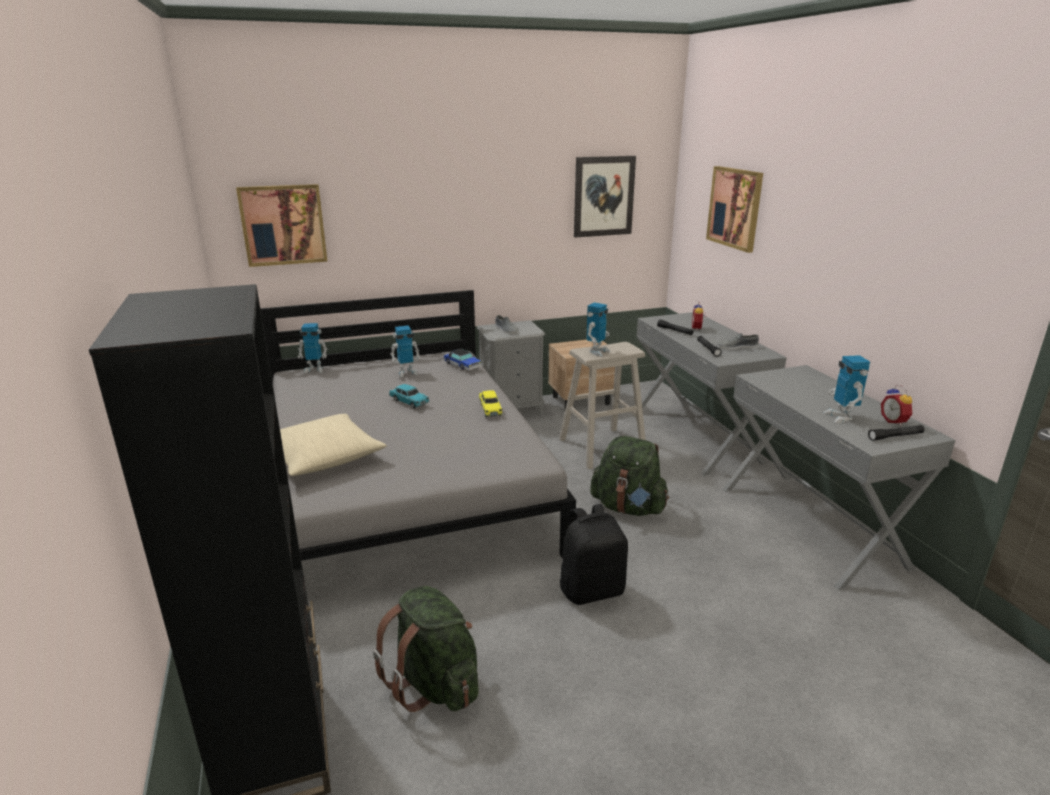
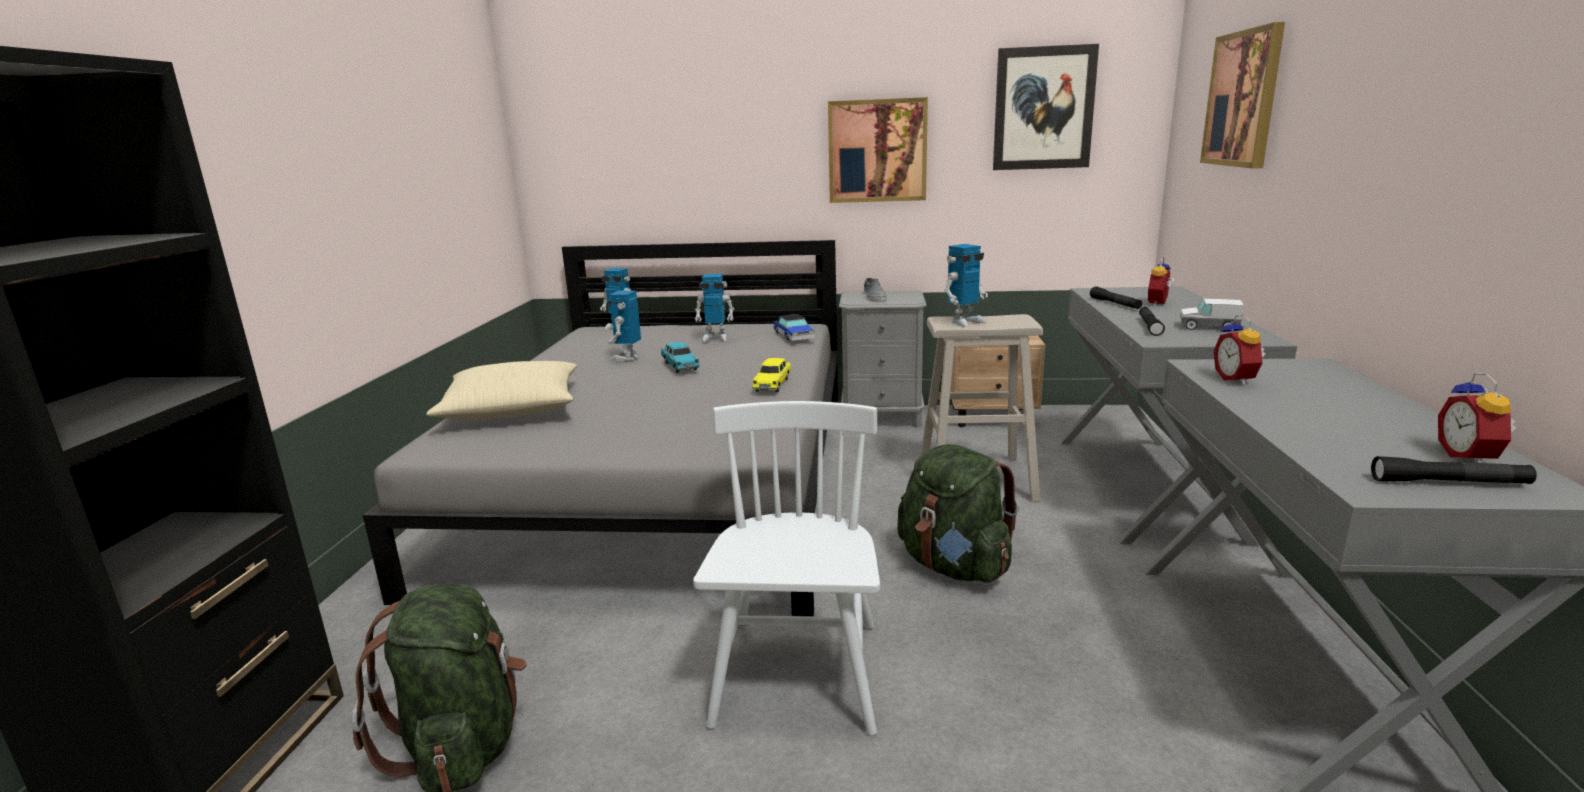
camera: 25 degrees right, 5 degrees down
picture [236,184,328,267] -> picture moved to [828,97,928,203]
black backpack [560,504,628,605] -> white chair [693,401,880,735]
grey shoe [718,333,759,350] -> toy truck [1180,299,1244,330]
toy robot [823,355,870,423] -> toy robot moved to [608,290,641,362]
none -> alarm clock [1214,315,1265,385]

